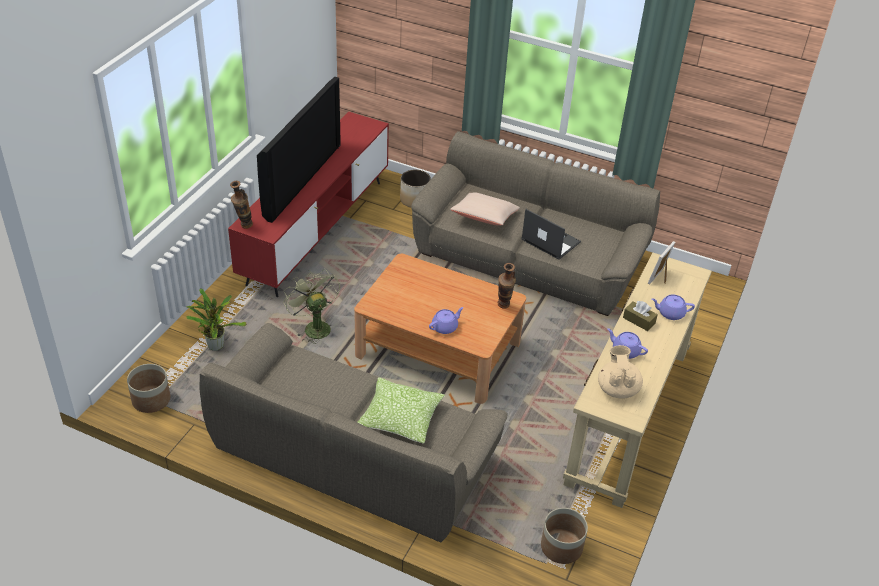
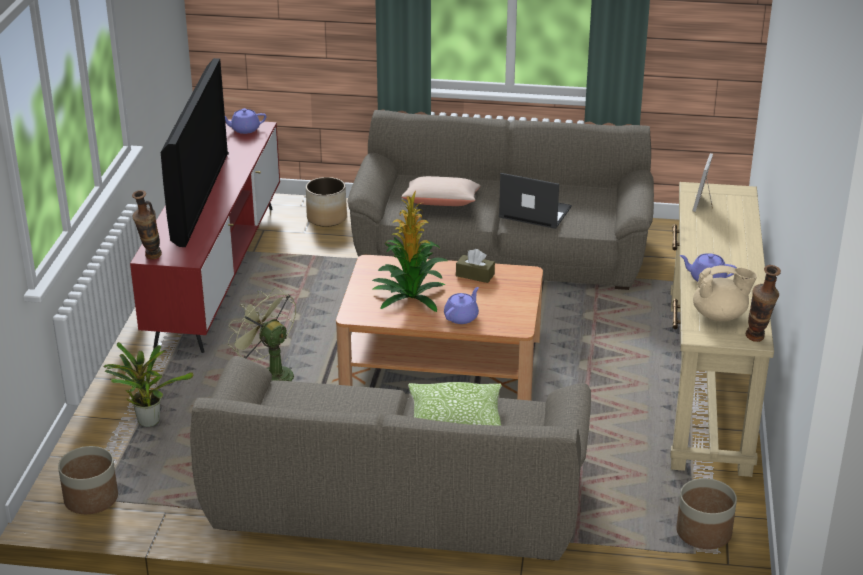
camera: 15 degrees left, 10 degrees down
vase [498,263,516,309] -> vase moved to [746,265,781,342]
beige teapot [598,345,643,398] -> beige teapot turned 105 degrees clockwise [693,265,757,321]
brown tissue box [623,301,658,331] -> brown tissue box moved to [456,249,495,283]
purple teapot [651,295,695,320] -> purple teapot moved to [225,108,267,134]
none -> potted plant [372,191,448,312]

